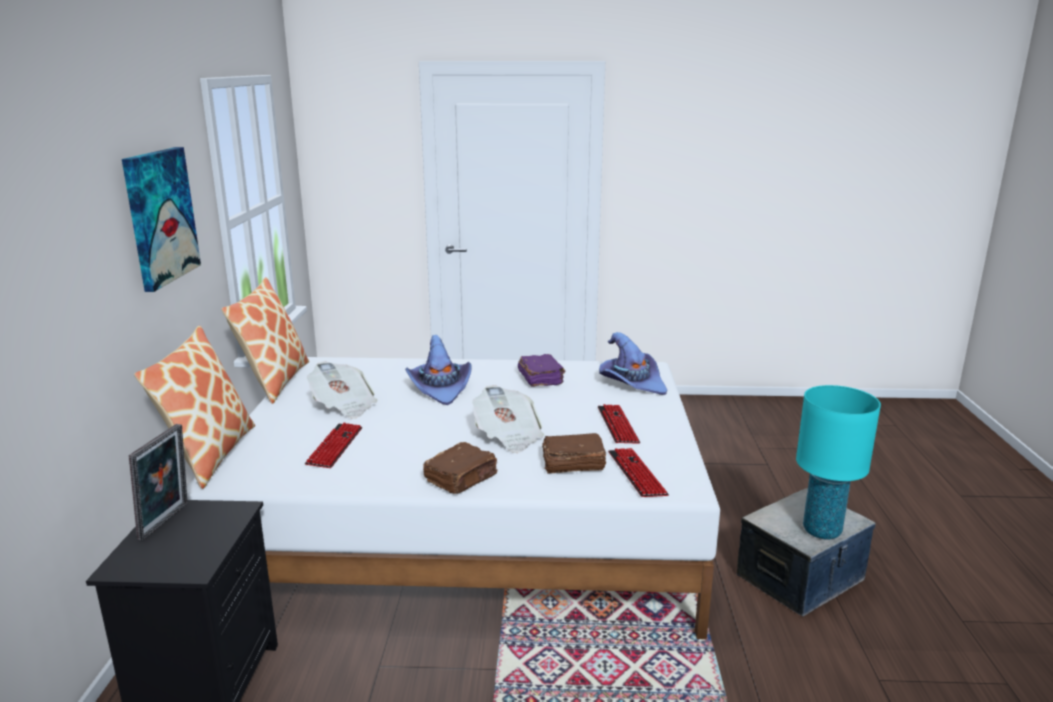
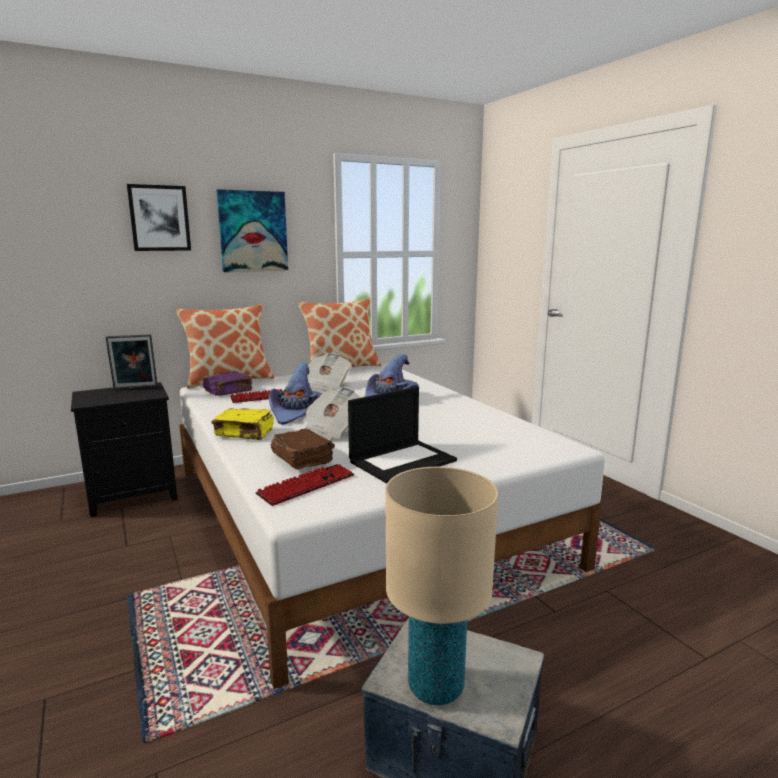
camera: 60 degrees right, 5 degrees down
brown book [423,442,498,494] -> yellow book [212,408,274,440]
purple book [518,354,565,387] -> purple book moved to [202,371,252,396]
keyboard [598,404,640,444] -> laptop [348,387,457,483]
purple hat [599,332,667,395] -> purple hat moved to [269,363,323,425]
turquoise table lamp [796,385,881,540] -> beige table lamp [385,467,498,706]
none -> picture [127,184,191,251]

